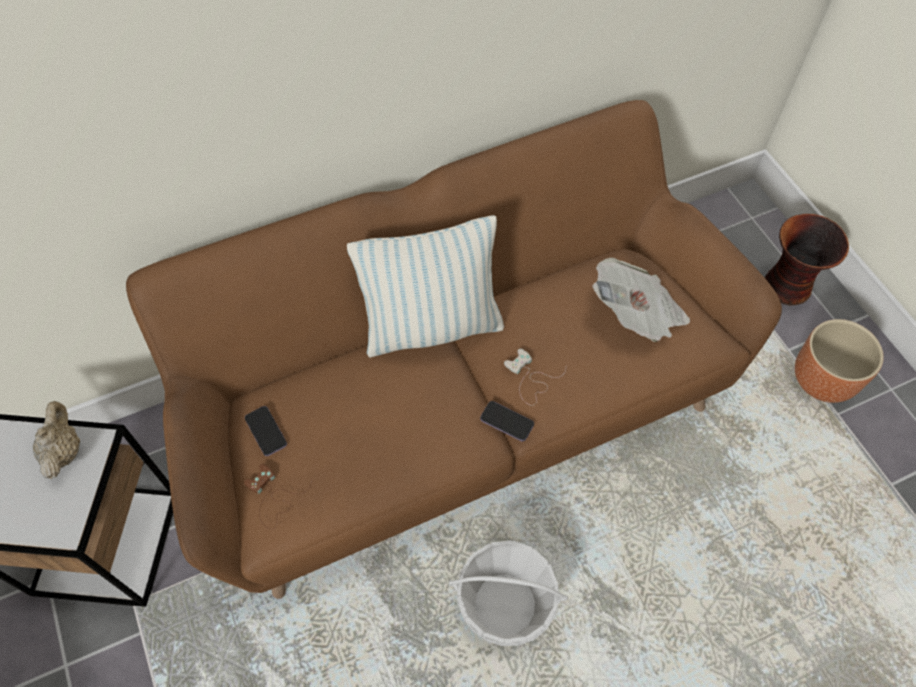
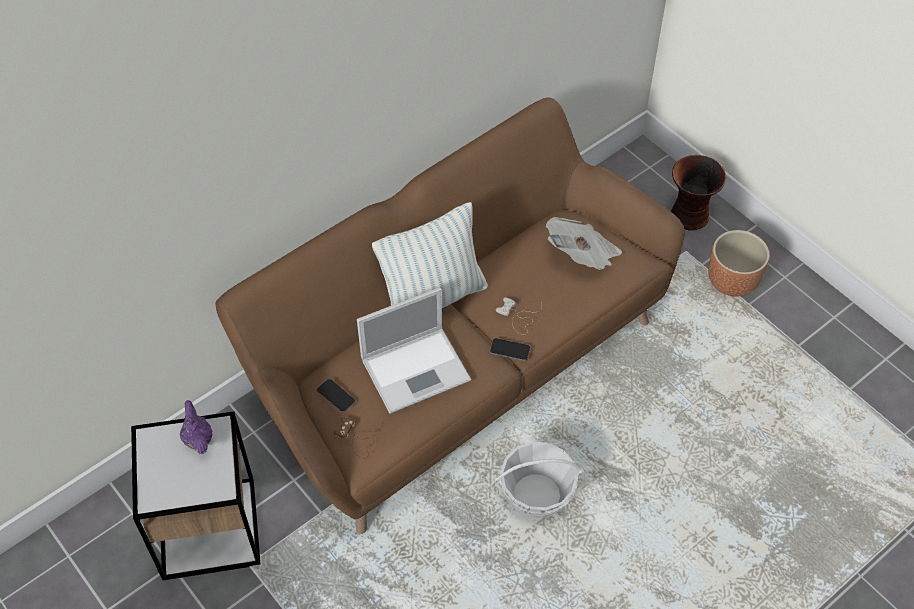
camera: 15 degrees left, 5 degrees down
beige teapot [33,401,80,479] -> purple teapot [180,400,212,454]
none -> laptop [357,287,471,414]

